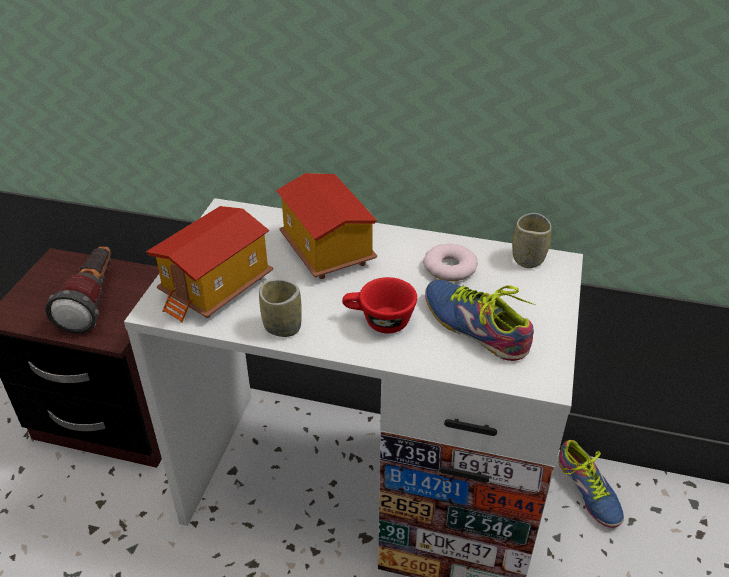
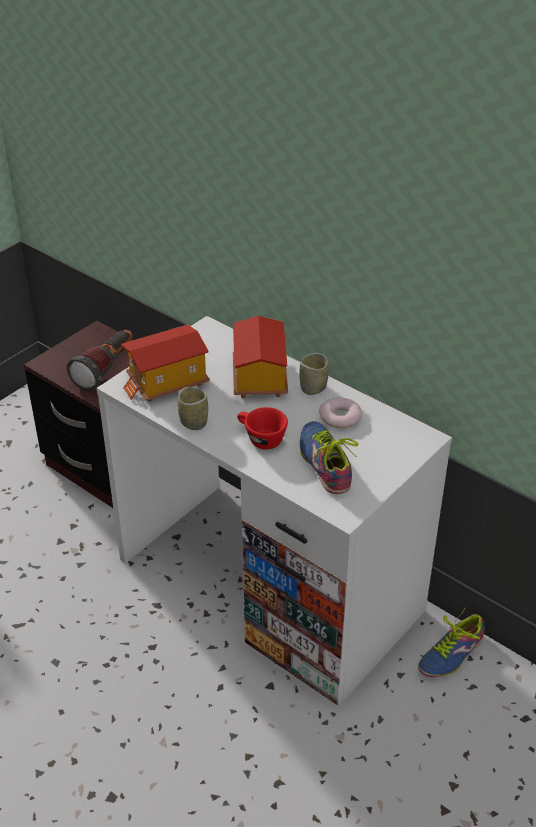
camera: 25 degrees right, 0 degrees up
cup [512,213,552,268] -> cup moved to [299,353,329,395]
shoe [558,440,624,528] -> shoe turned 45 degrees clockwise [418,607,485,677]

